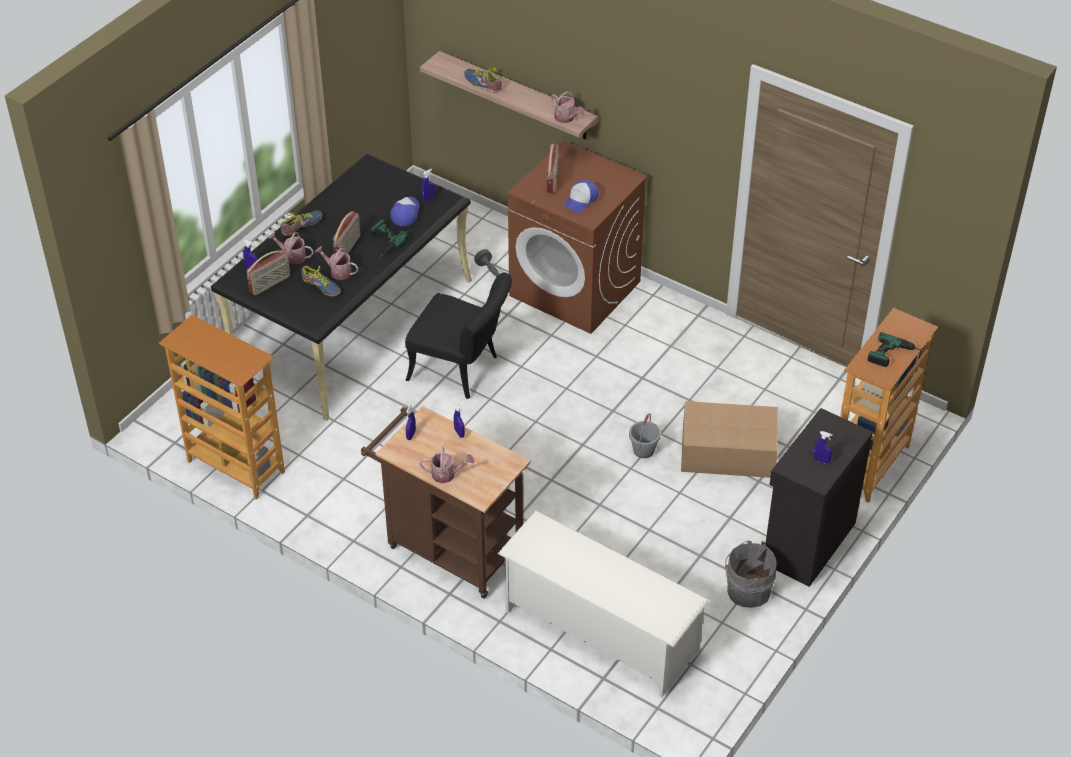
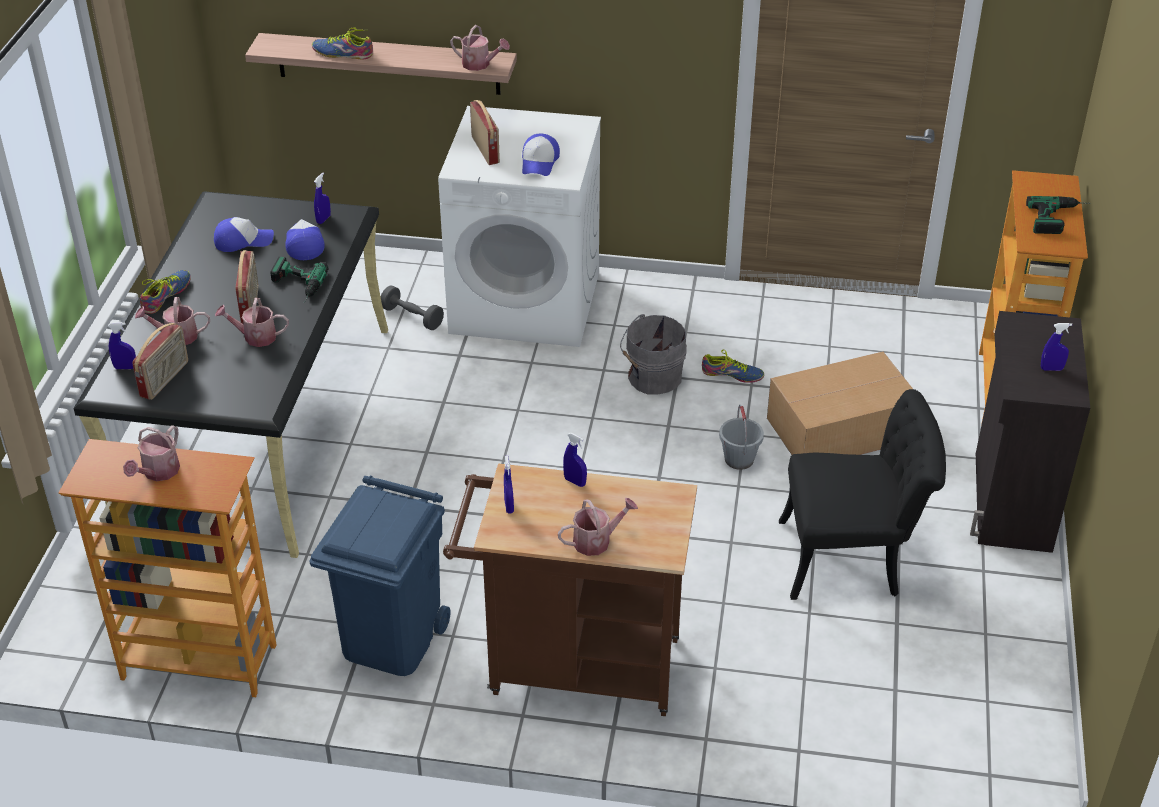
camera: 25 degrees left, 5 degrees down
shoe [302,266,341,297] -> shoe moved to [702,349,764,383]
black chair [405,272,512,399] -> black chair moved to [779,389,946,600]
white shoe rack [497,510,709,697] -> none
brown washing machine [508,141,648,334] -> white washing machine [438,106,601,347]
grey bucket [725,541,776,608] -> grey bucket moved to [620,314,687,395]
none -> watering can [123,425,180,481]
none -> cap [214,217,274,252]
none -> blue trash can [310,476,451,676]

